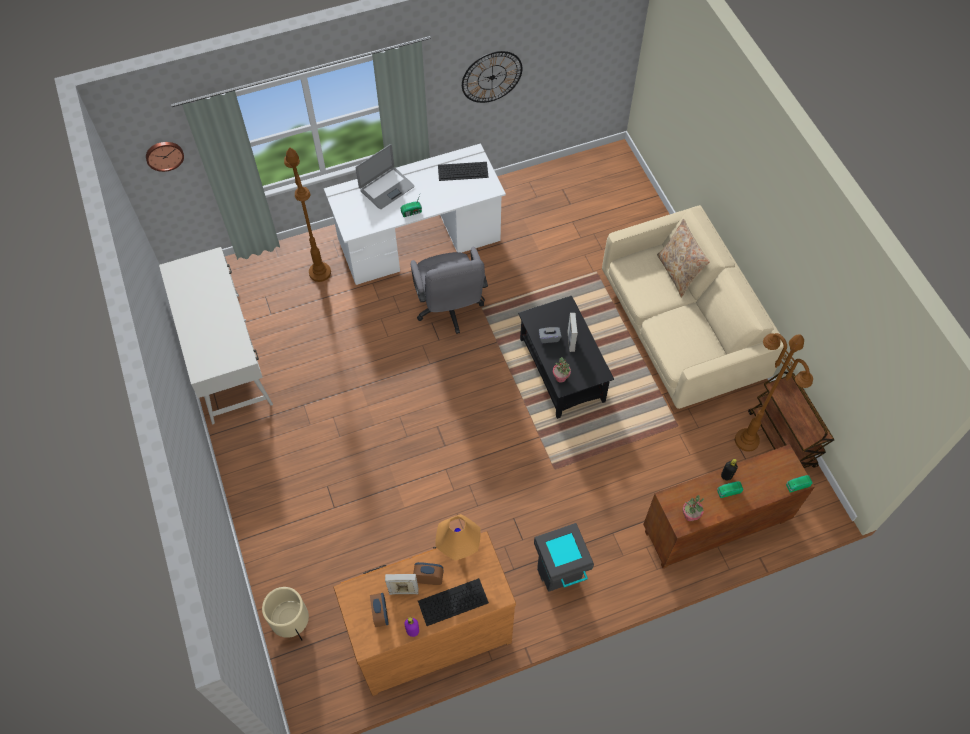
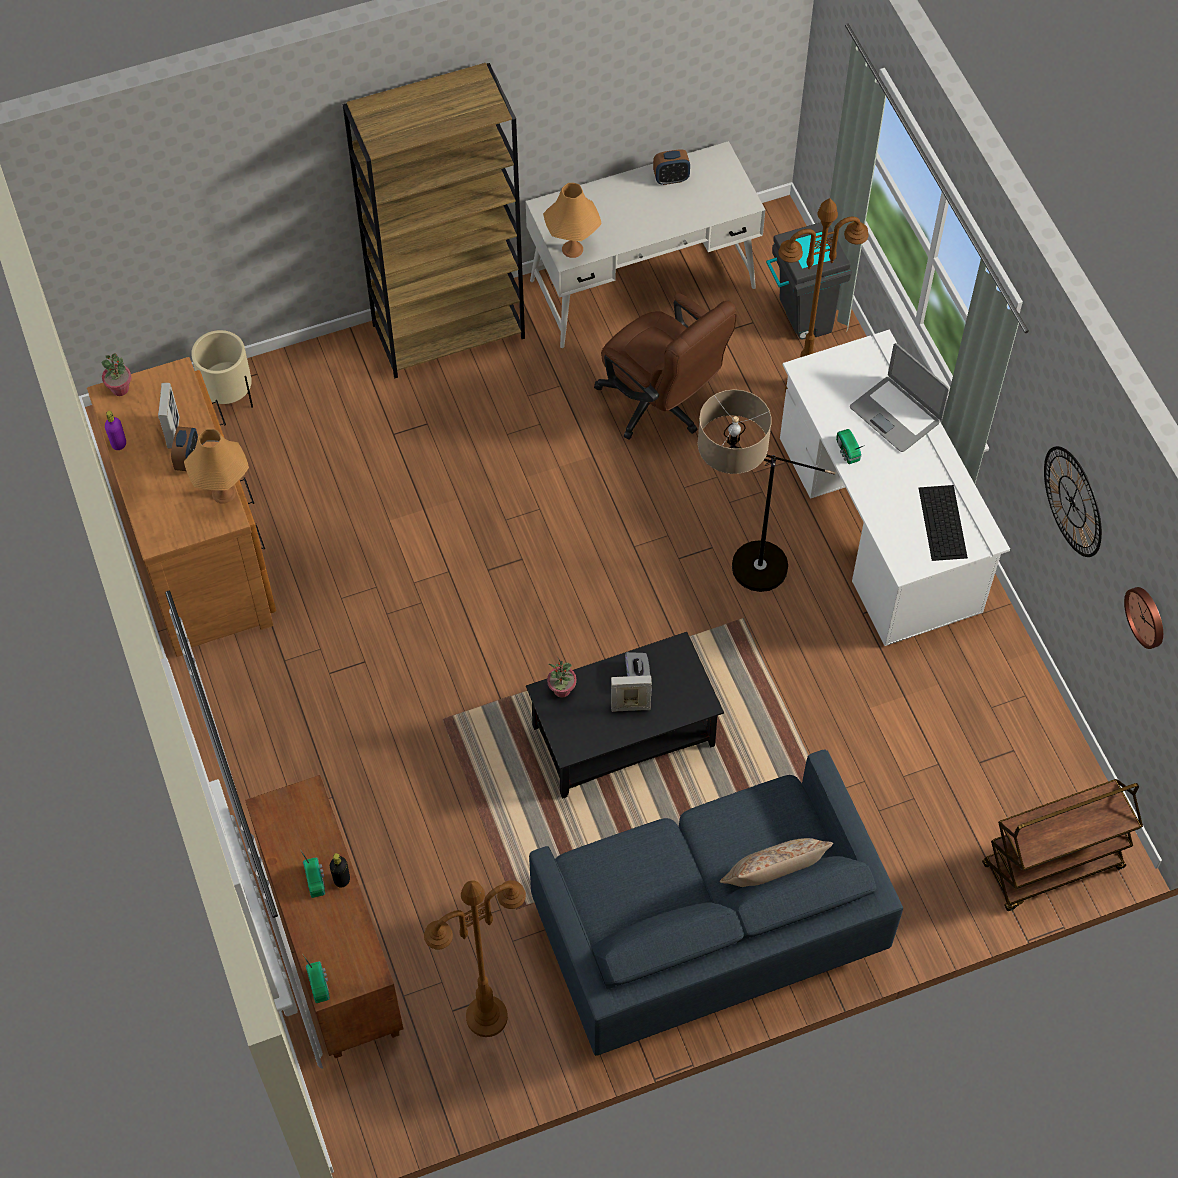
camera: 90 degrees right, 0 degrees up
wall clock [146,142,184,172] -> wall clock moved to [1124,587,1163,649]
alarm clock [370,593,389,627] -> alarm clock moved to [653,149,690,185]
grey office chair [411,247,488,334] -> floor lamp [698,389,835,592]
keyboard [418,578,489,626] -> none
grey trash can [534,523,594,592] -> grey trash can moved to [766,222,852,340]
beige sofa [602,205,784,409] -> blue sofa [529,749,903,1056]
potted plant [683,495,704,521] -> potted plant moved to [101,353,131,396]
brown cart [748,366,834,468] -> brown cart moved to [982,779,1143,911]
none -> brown bookcase [343,63,525,378]
none -> orange table lamp [543,183,602,258]
none -> brown office chair [594,293,737,440]

